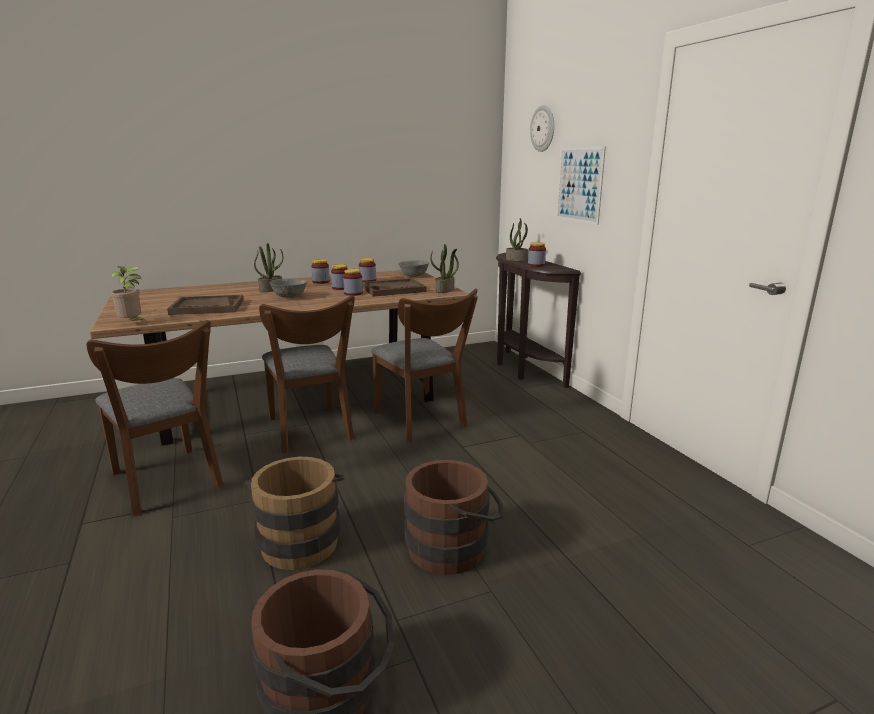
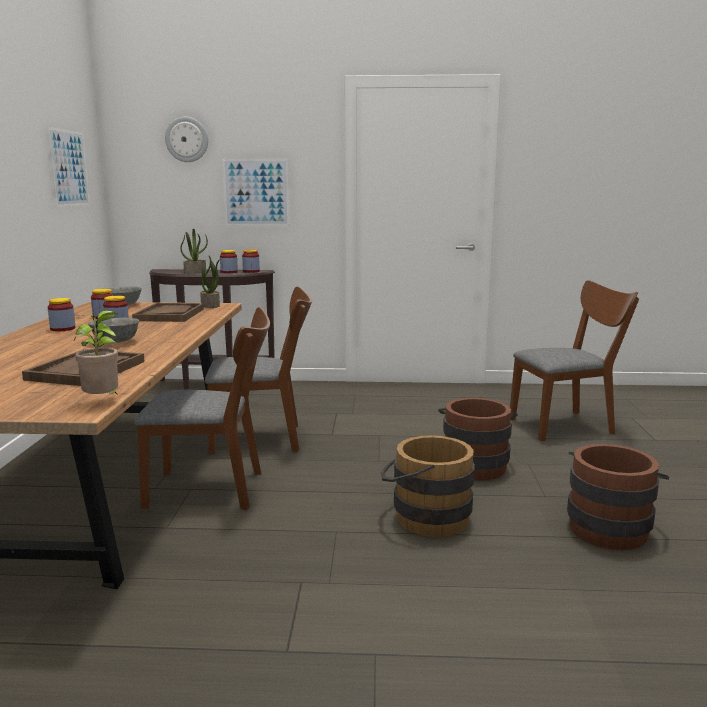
camera: 65 degrees left, 5 degrees down
brown chair [86,320,224,516] -> brown chair moved to [510,280,639,441]
potted plant [254,243,283,292] -> none
jar [343,269,363,296] -> jar moved to [242,249,260,273]
none -> picture [47,127,90,207]

